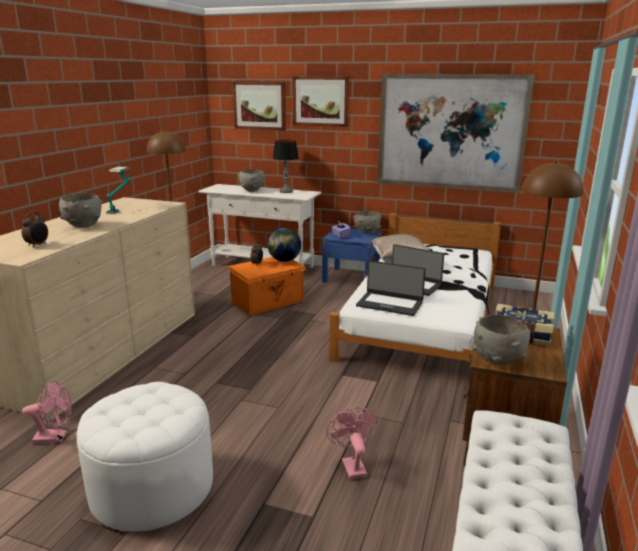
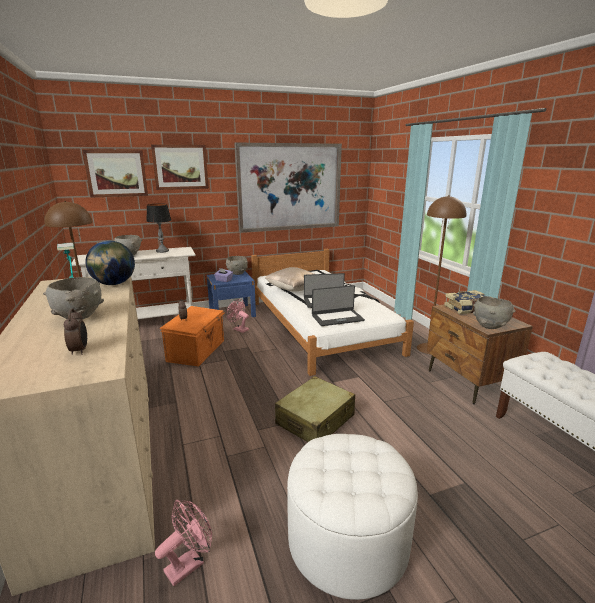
camera: 40 degrees left, 0 degrees up
globe [268,228,301,262] -> globe moved to [85,241,135,285]
pink fan [327,407,377,480] -> pink fan moved to [227,299,249,333]
none -> beige suitcase [275,376,355,442]

